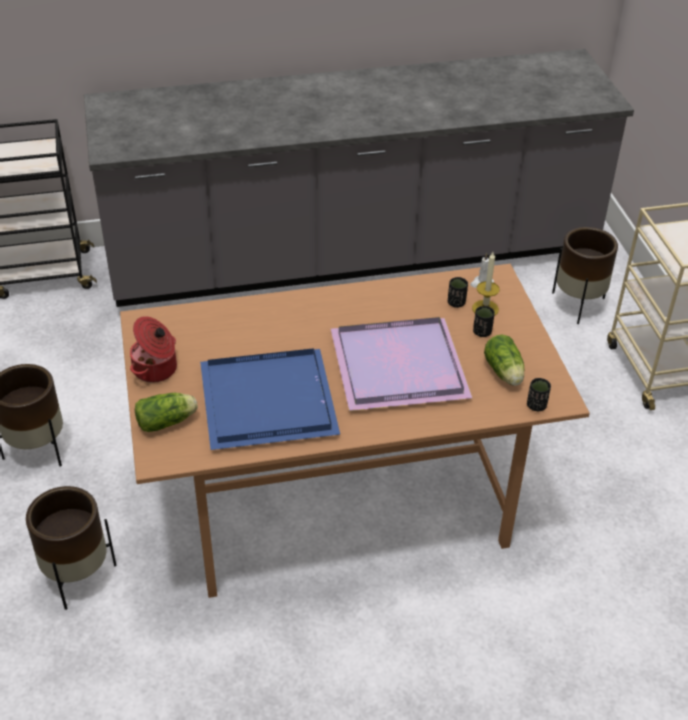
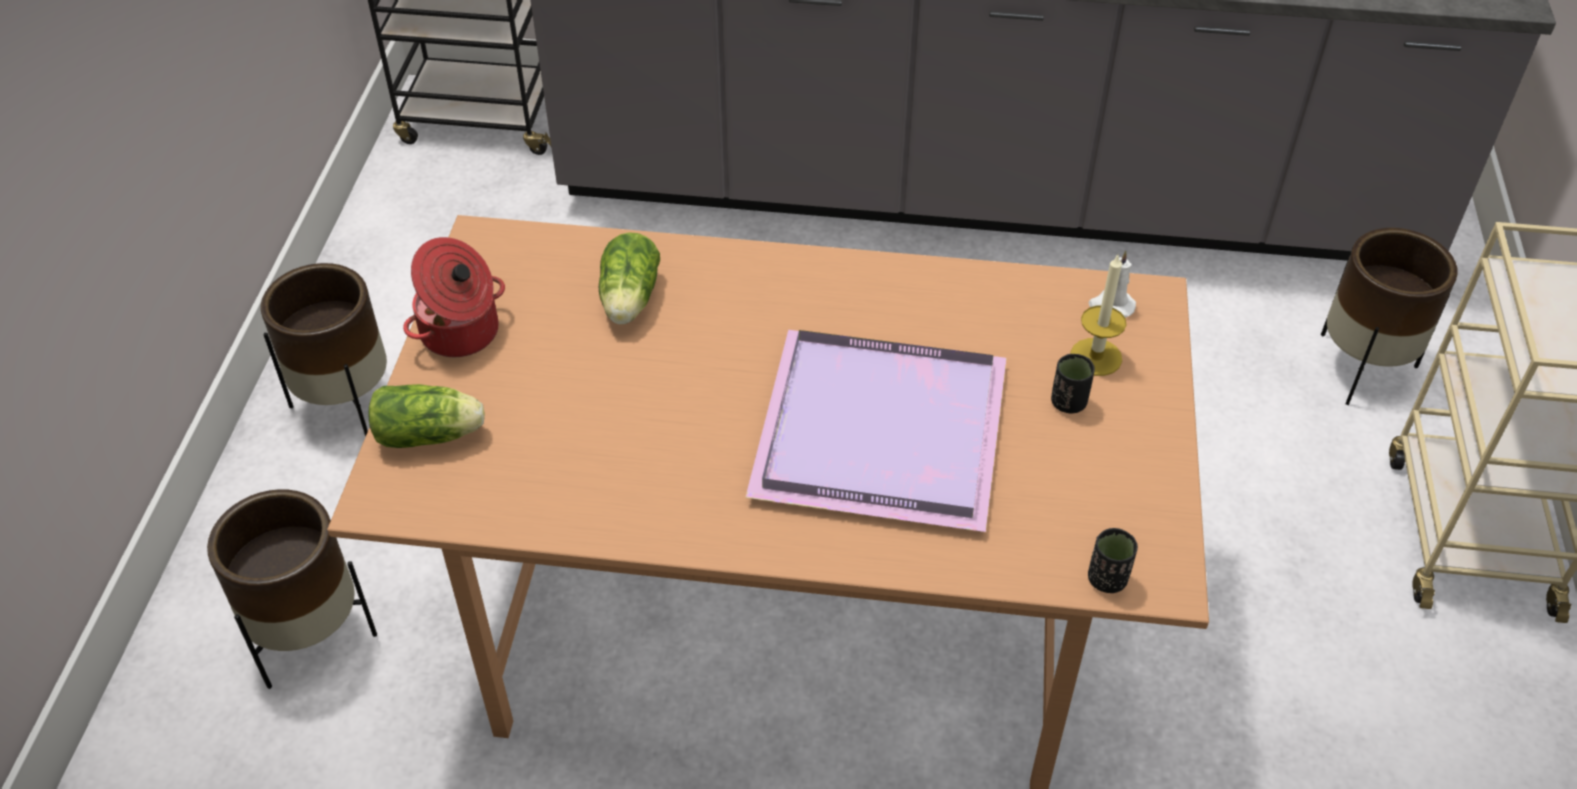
camera: 20 degrees right, 5 degrees up
blue tray [200,348,340,450] -> none
black cup [448,277,468,308] -> none
lettuce [484,335,524,386] -> lettuce moved to [599,232,660,325]

